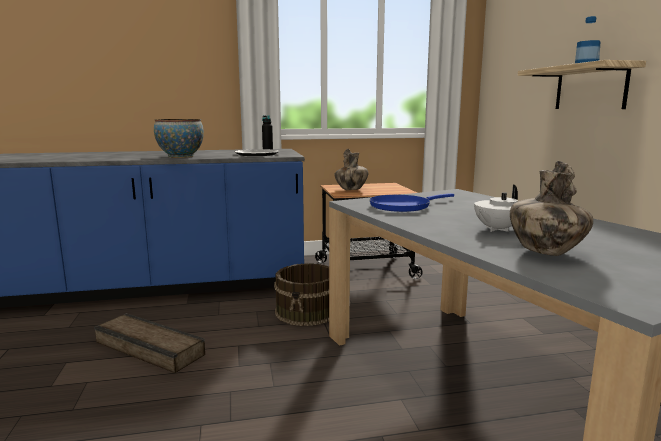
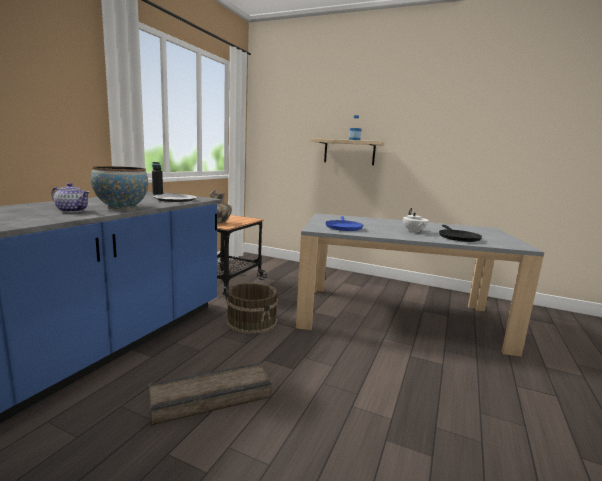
camera: 55 degrees left, 0 degrees up
vase [510,161,593,256] -> black frying pan [439,225,482,242]
none -> teapot [51,183,90,212]

